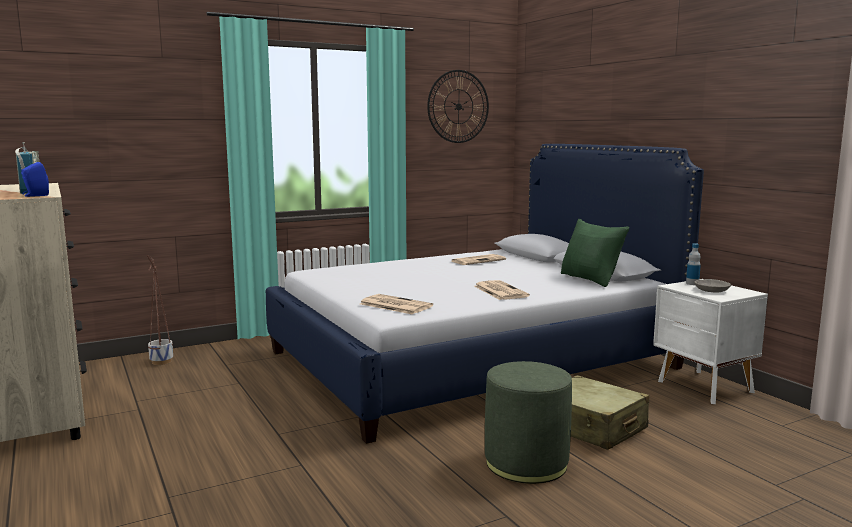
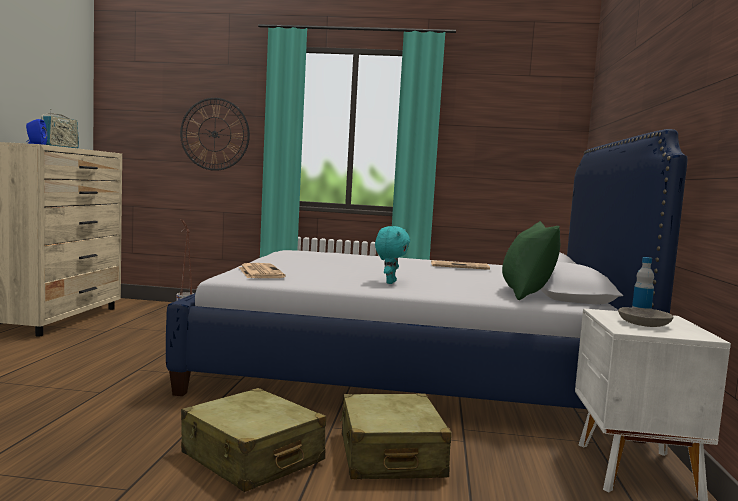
camera: 35 degrees right, 5 degrees down
wall clock [427,70,489,143] -> wall clock moved to [180,98,250,171]
newspaper [474,280,530,300] -> turquoise plush toy [375,226,410,284]
green ottoman [485,361,572,484] -> beige suitcase [181,388,326,492]

